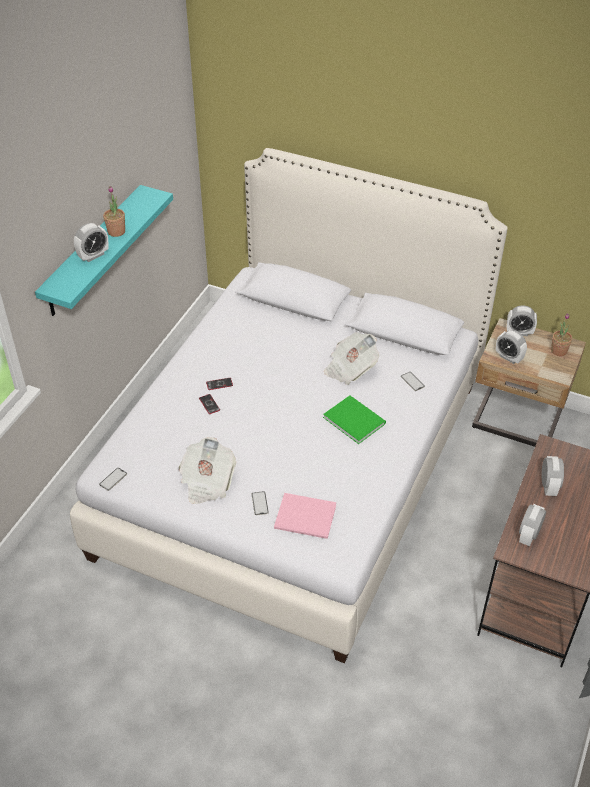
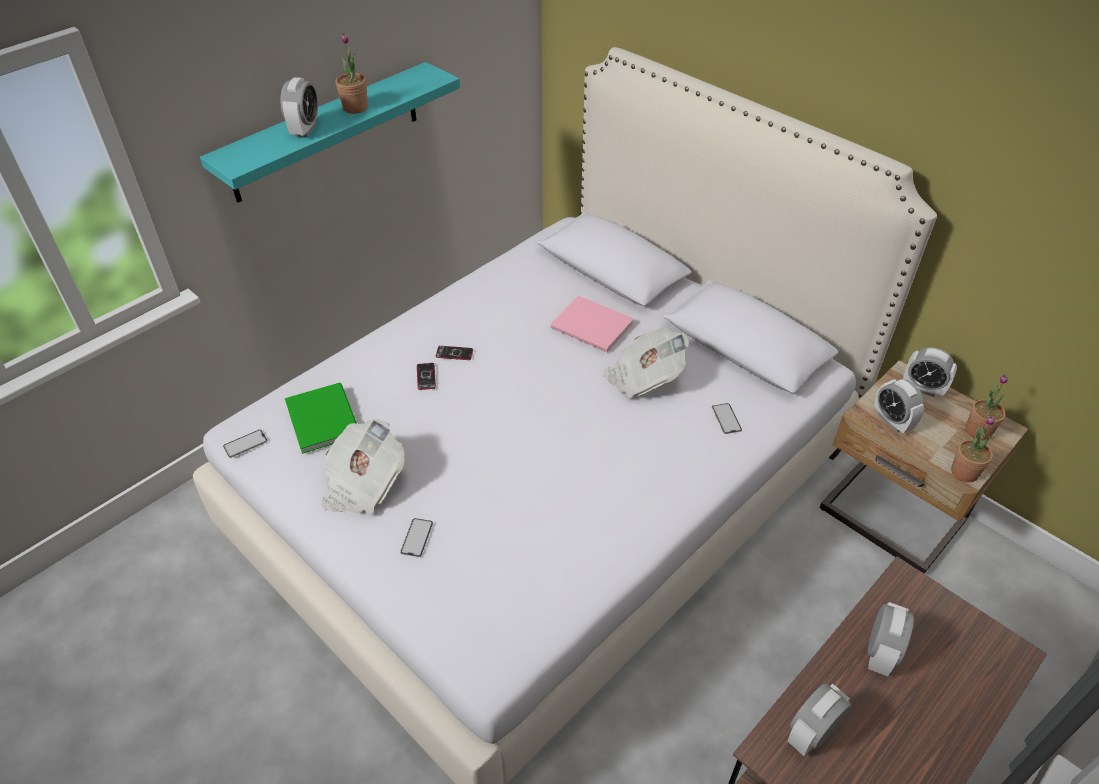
camera: 20 degrees right, 0 degrees up
alarm clock [74,223,109,262] -> alarm clock turned 60 degrees counterclockwise [280,77,318,137]
pink book [274,493,336,539] -> pink book moved to [551,296,634,353]
green book [323,395,386,444] -> green book moved to [285,383,357,454]
none -> potted plant [951,415,995,482]

